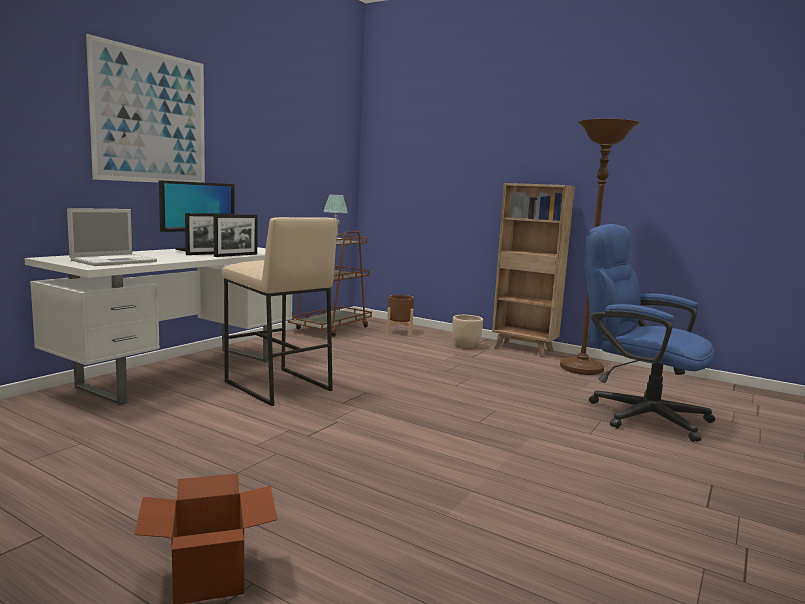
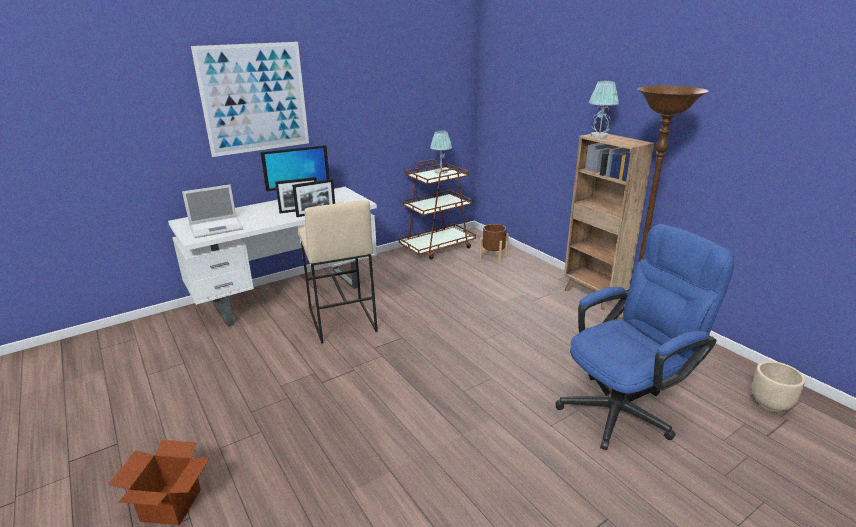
camera: 25 degrees right, 15 degrees up
beige planter [452,315,483,348] -> beige planter moved to [752,361,805,412]
blue office chair [584,224,715,442] -> blue office chair turned 90 degrees clockwise [556,224,734,450]
none -> table lamp [589,81,619,138]

